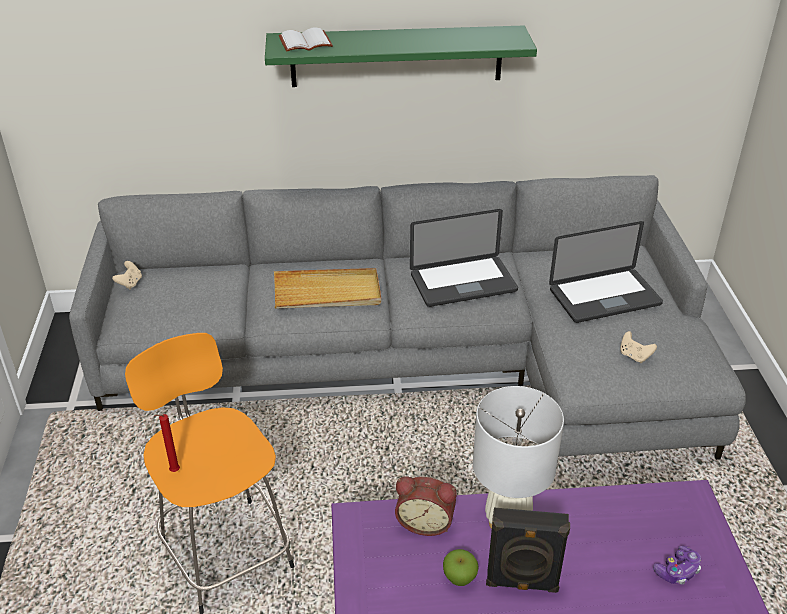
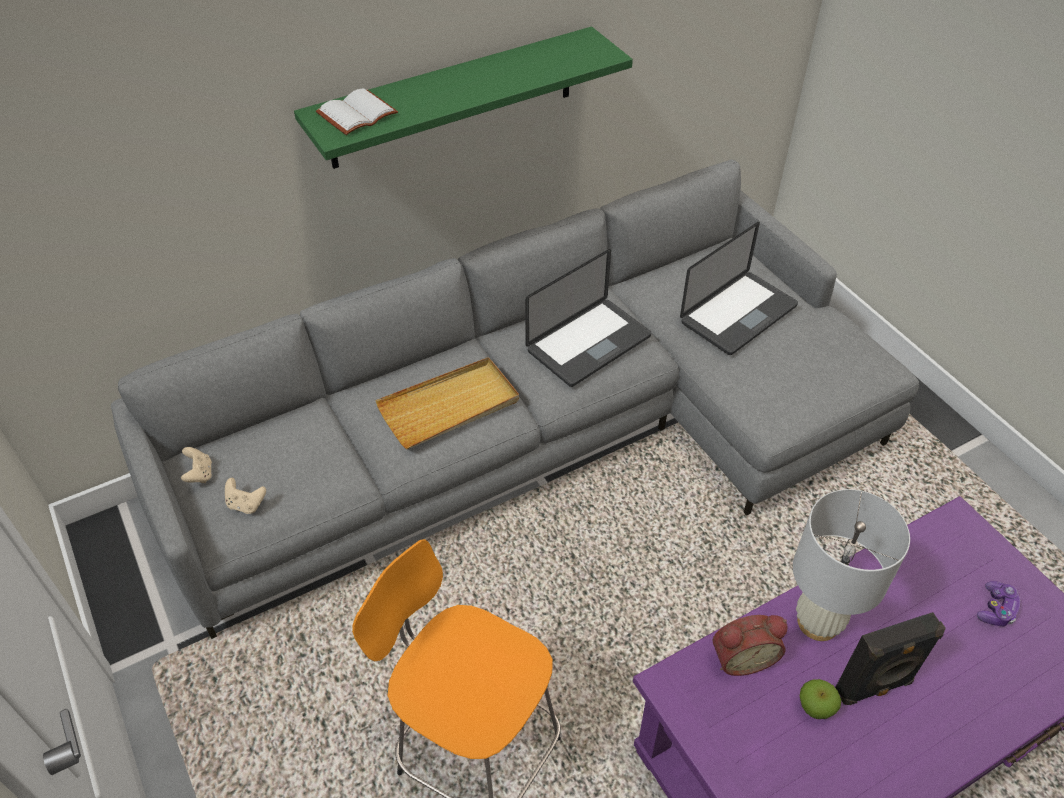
camera: 25 degrees left, 10 degrees up
red candle [154,414,180,472] -> none
beige game controller [620,331,657,363] -> beige game controller moved to [225,477,266,514]

